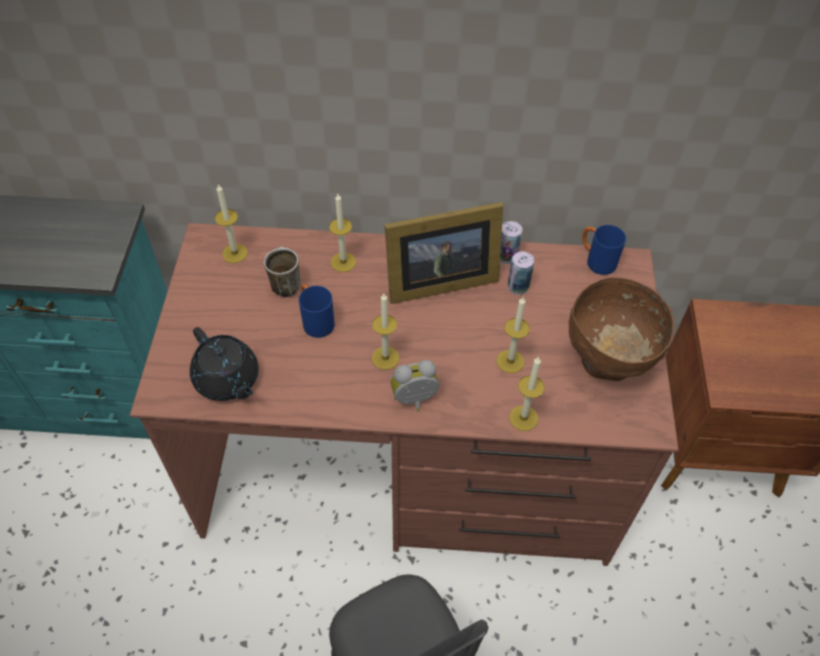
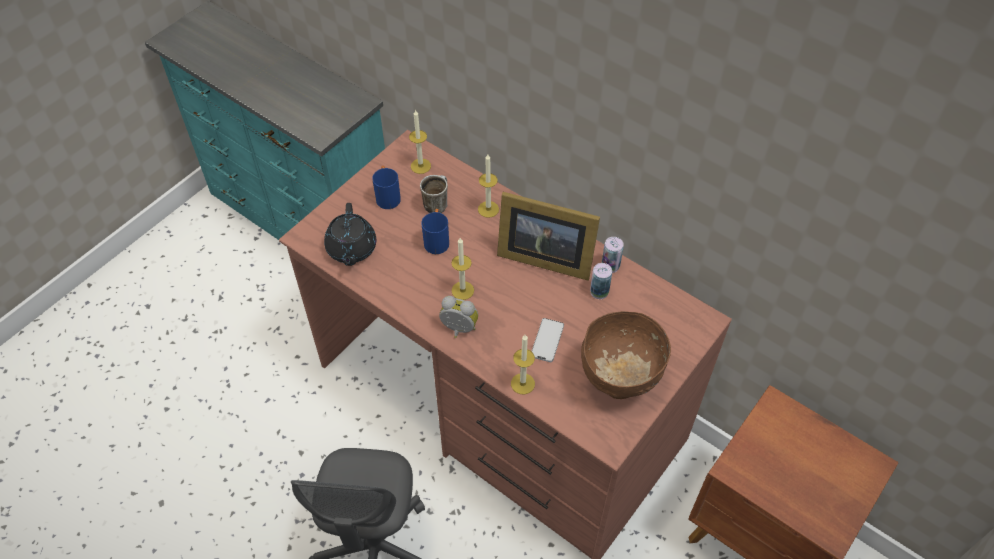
camera: 35 degrees right, 0 degrees up
candle [497,297,530,373] -> phone [531,318,564,362]
blue mug [582,225,626,275] -> blue mug moved to [372,166,401,209]

